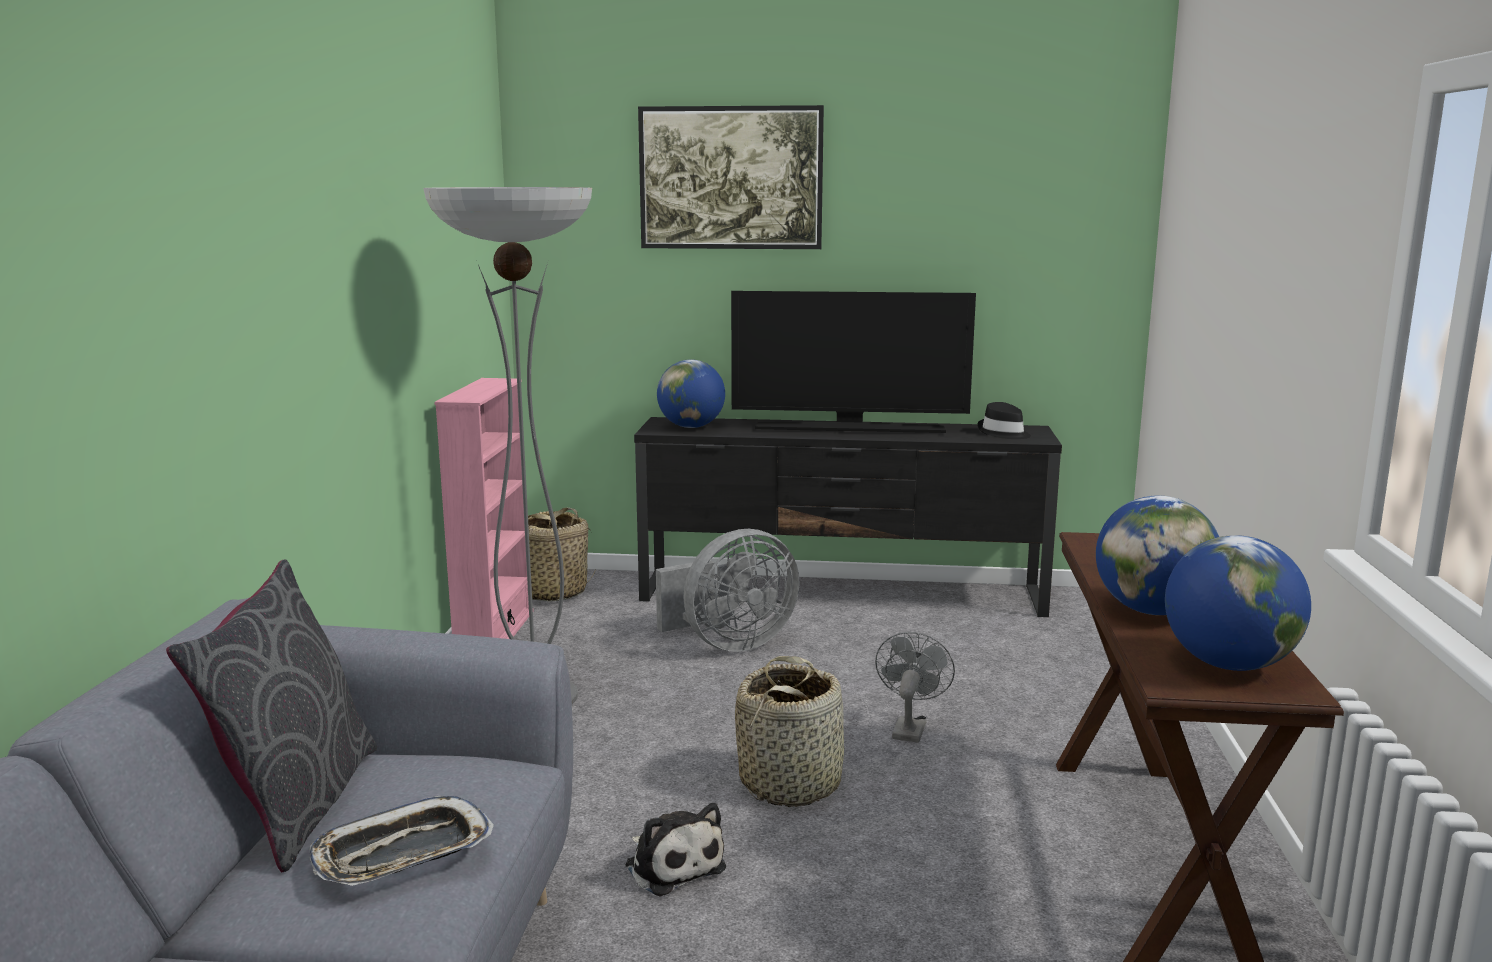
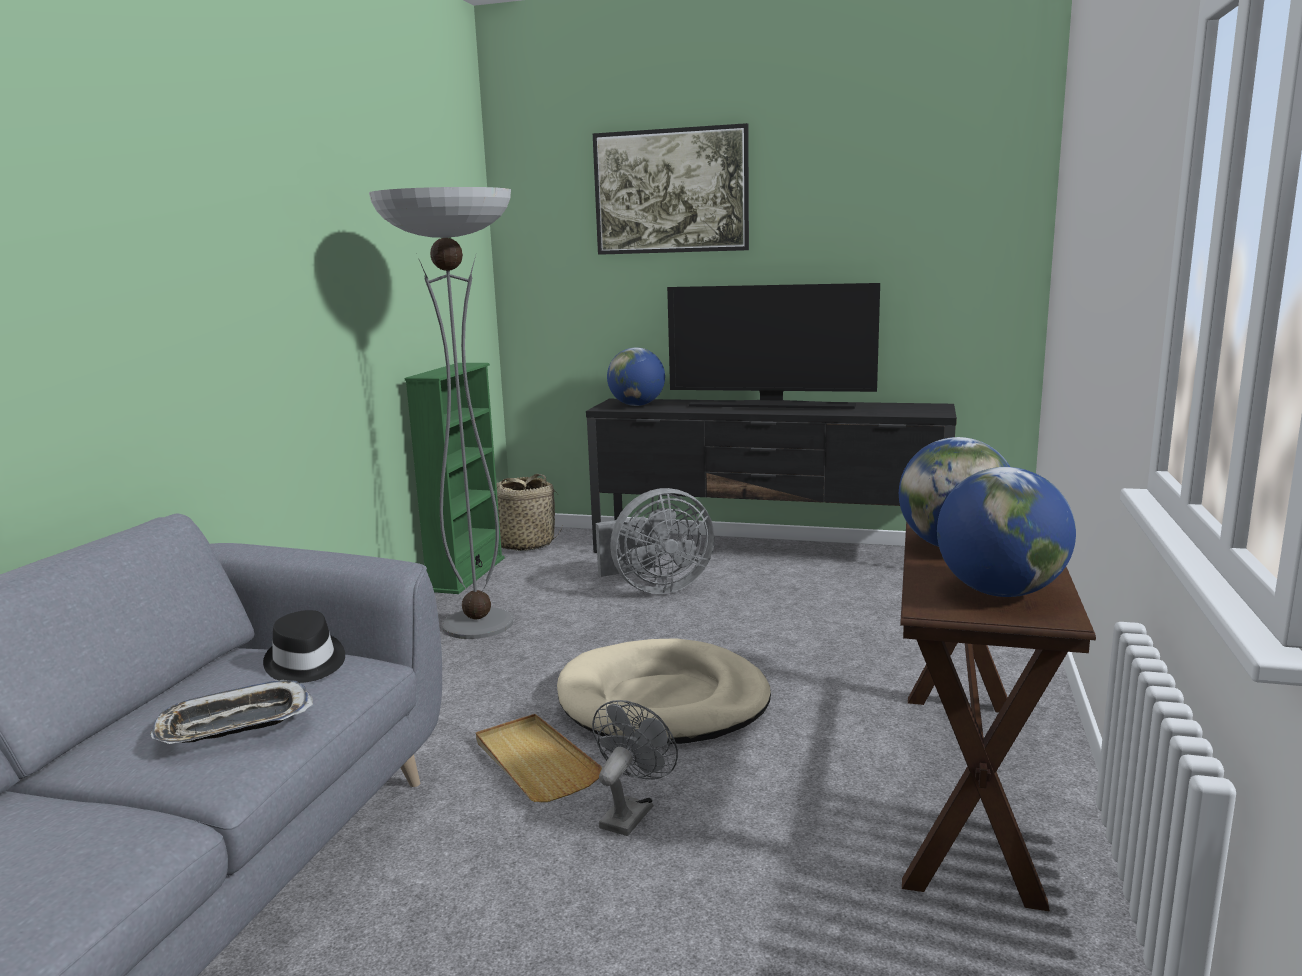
camera: 10 degrees right, 0 degrees up
grey pillow [166,560,377,872] -> none
pink bookcase [434,378,529,639] -> green bookcase [405,363,504,594]
plush toy [626,803,726,897] -> beige tray [476,714,603,802]
basket [735,656,844,807] -> beige dog bed [557,639,771,744]
grey fan [875,632,955,743] -> grey fan moved to [592,700,678,836]
black hat [977,402,1031,439] -> black hat moved to [263,610,345,683]

